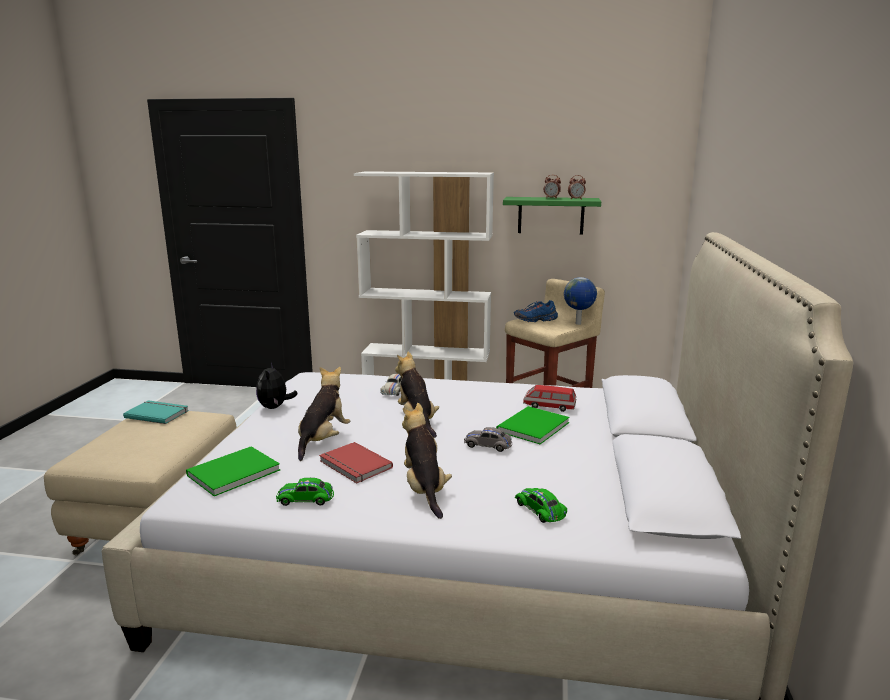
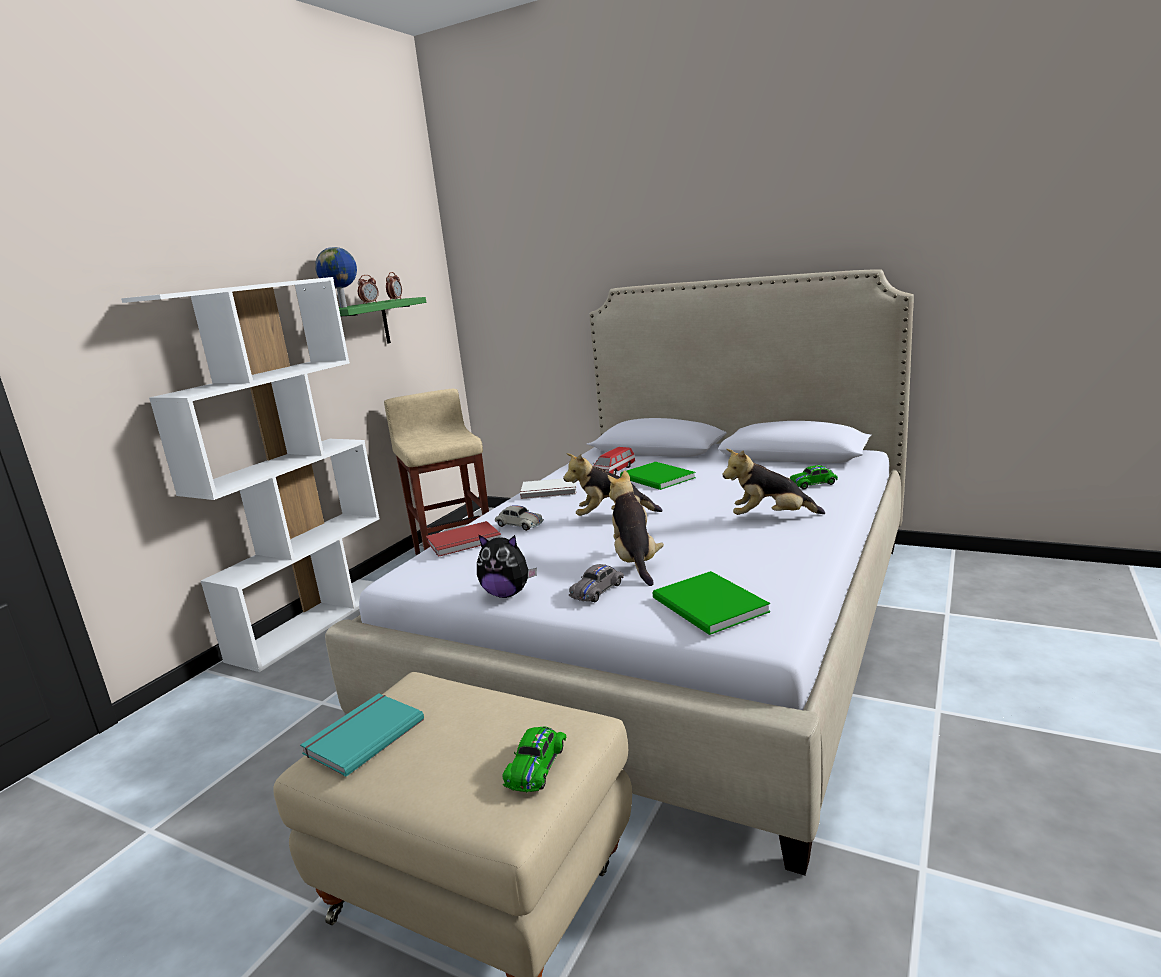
camera: 70 degrees left, 0 degrees up
green toy car [276,478,334,506] -> green toy car moved to [502,726,566,792]
plush toy [298,367,351,461] -> plush toy turned 45 degrees clockwise [607,470,664,586]
red book [319,442,393,483] -> red book moved to [426,521,501,556]
grey toy car [464,427,512,452] -> grey toy car moved to [569,564,624,602]
blue shoe [514,300,558,322] -> none
globe [564,277,597,325] -> globe moved to [315,247,357,308]
none -> white book [520,478,576,499]

